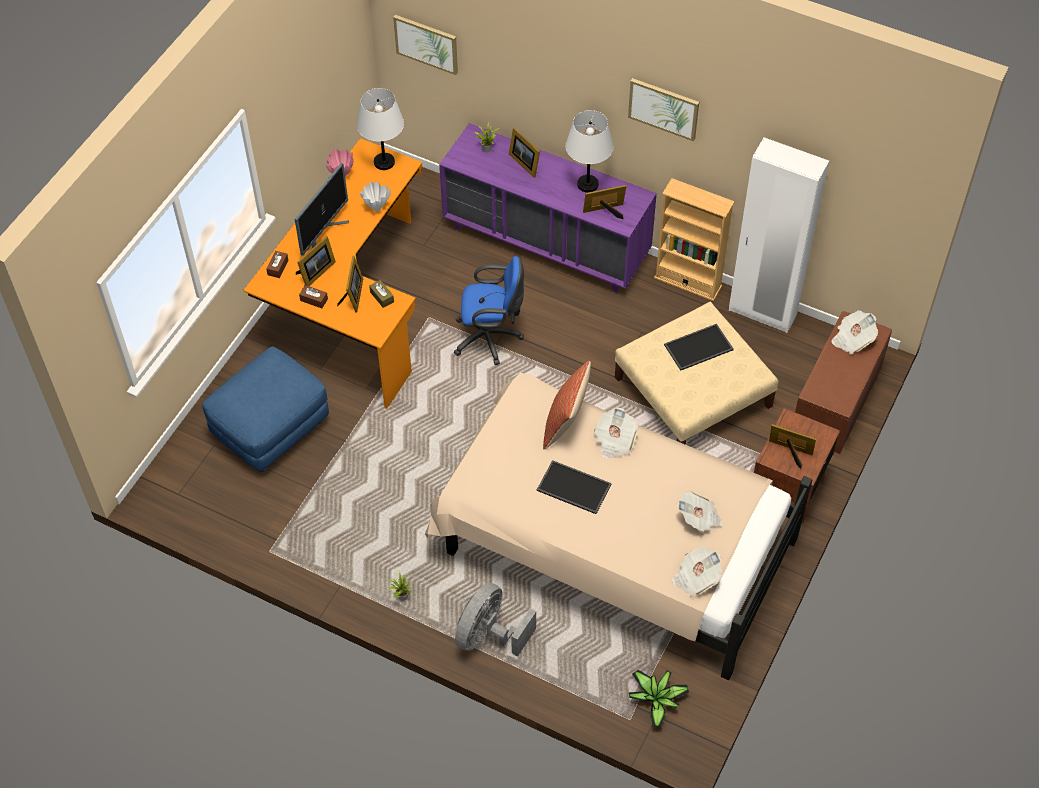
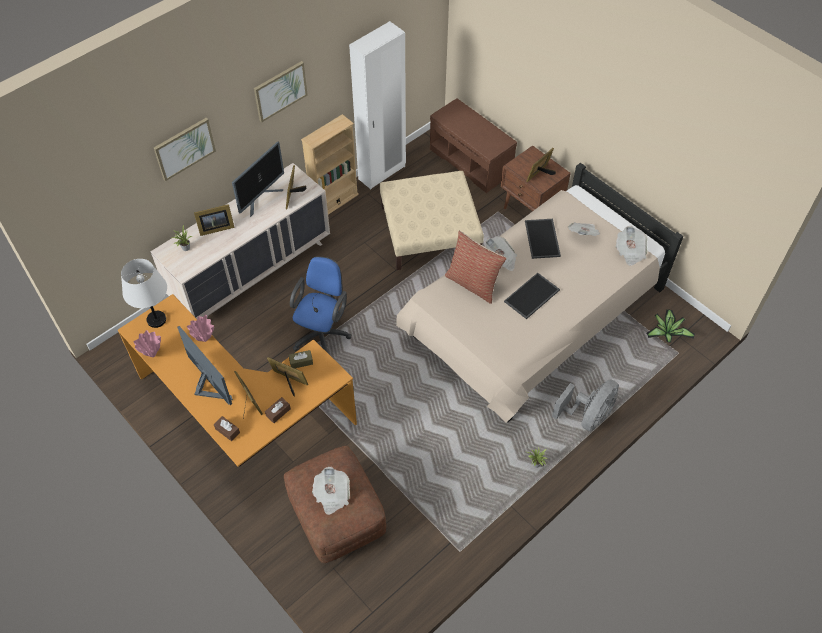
camera: 70 degrees left, 0 degrees up
blue ottoman [202,346,329,472] -> brown ottoman [284,446,386,563]
white vase [360,181,391,212] -> pink vase [187,315,214,342]
picture [393,15,458,75] -> picture moved to [154,118,216,181]
purple dresser [439,123,657,293] -> beige dresser [150,163,330,319]
grey fan [455,583,536,656] -> grey fan turned 105 degrees counterclockwise [552,379,619,431]
white table lamp [566,110,613,193] -> monitor [232,141,284,217]
tray [664,324,734,371] -> tray moved to [525,219,561,259]
newspaper [831,311,878,355] -> newspaper moved to [312,467,350,515]

